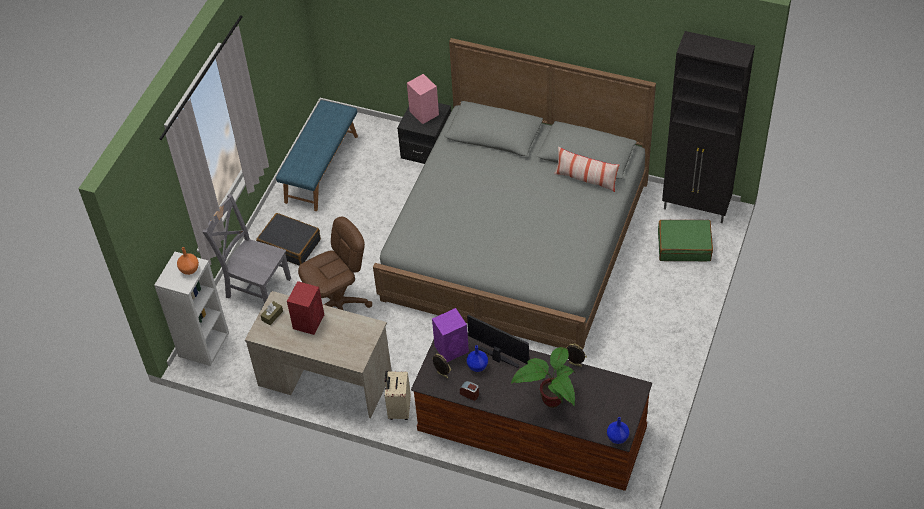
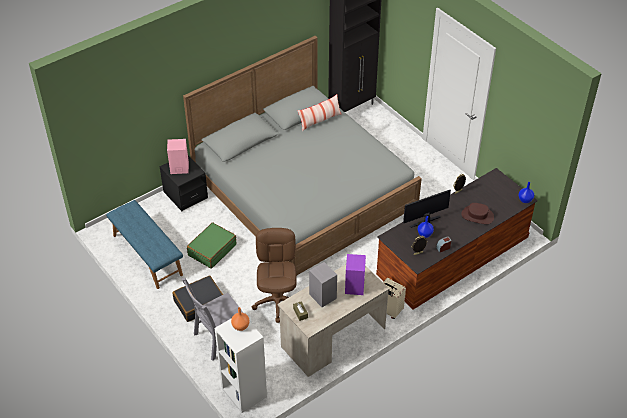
camera: 60 degrees left, 5 degrees down
red speaker [287,281,324,335] -> grey speaker [309,262,337,307]
purple speaker [432,308,469,362] -> purple speaker moved to [345,254,366,295]
potted plant [511,347,575,408] -> brown hat [462,203,494,224]
green suitcase [658,220,713,261] -> green suitcase moved to [187,223,236,269]

